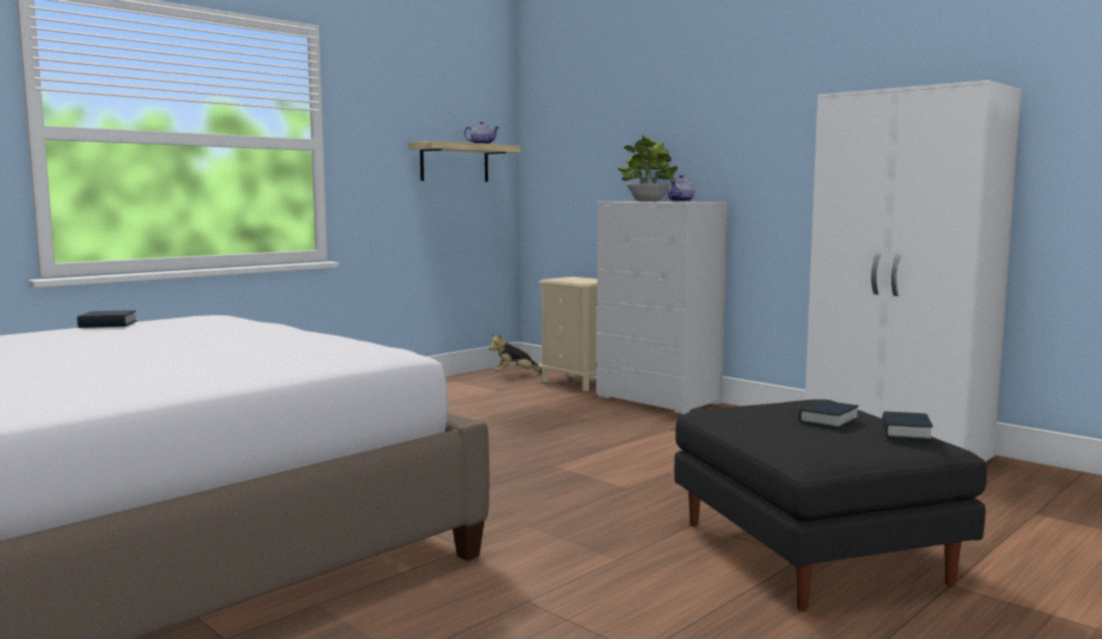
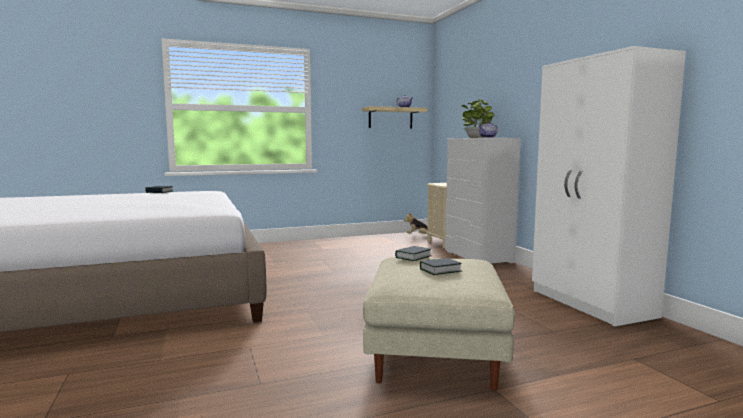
camera: 25 degrees right, 0 degrees up
black ottoman [674,399,987,611] -> beige ottoman [363,257,514,391]
book [882,411,933,440] -> book moved to [395,246,432,261]

